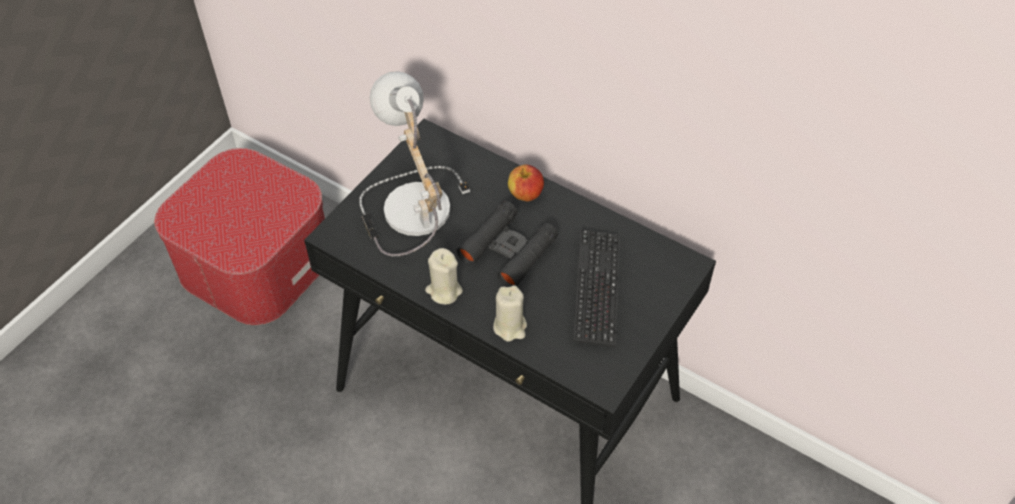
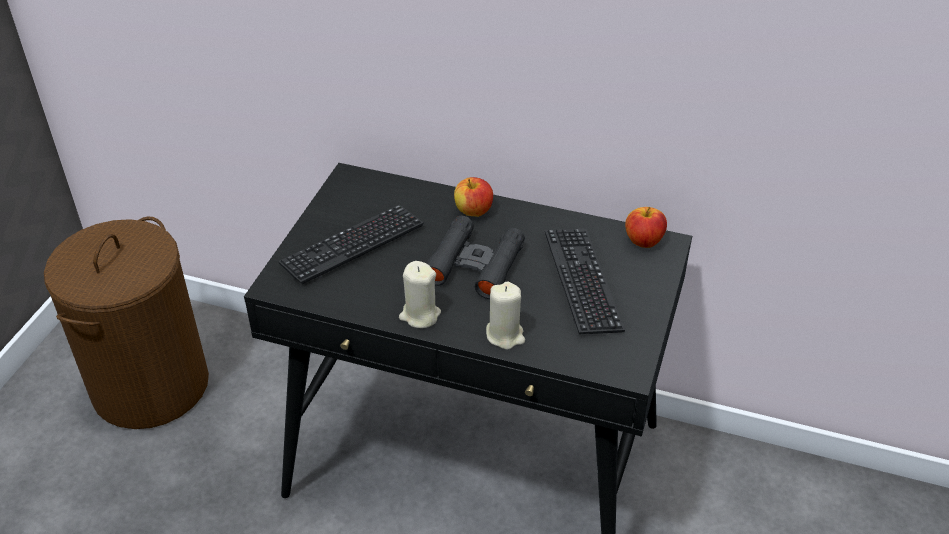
camera: 15 degrees left, 10 degrees down
ottoman [154,148,325,325] -> brown laundry basket [44,217,209,429]
table lamp [359,71,470,256] -> keyboard [278,205,424,284]
none -> apple [625,207,667,248]

